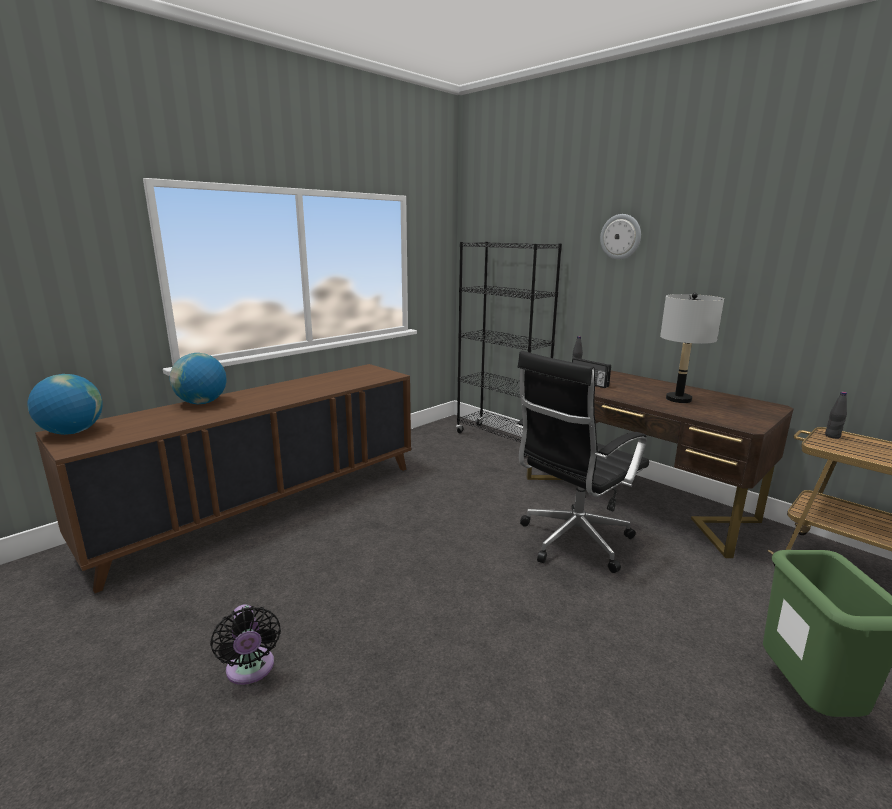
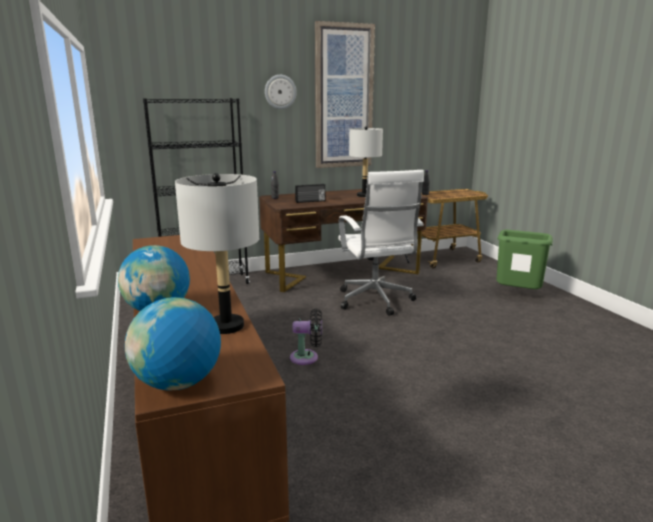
camera: 65 degrees left, 0 degrees up
black fan [210,604,281,685] -> black fan moved to [290,308,322,365]
black office chair [515,351,649,573] -> white office chair [338,170,424,316]
none -> grey table lamp [175,173,259,334]
none -> picture [315,21,375,168]

